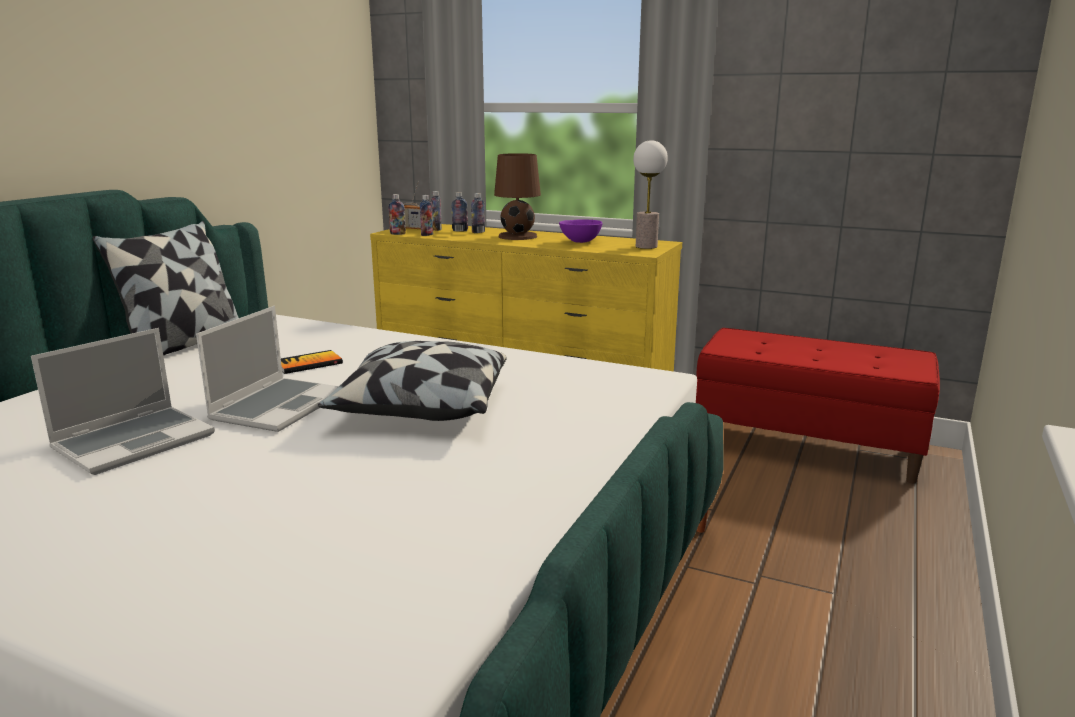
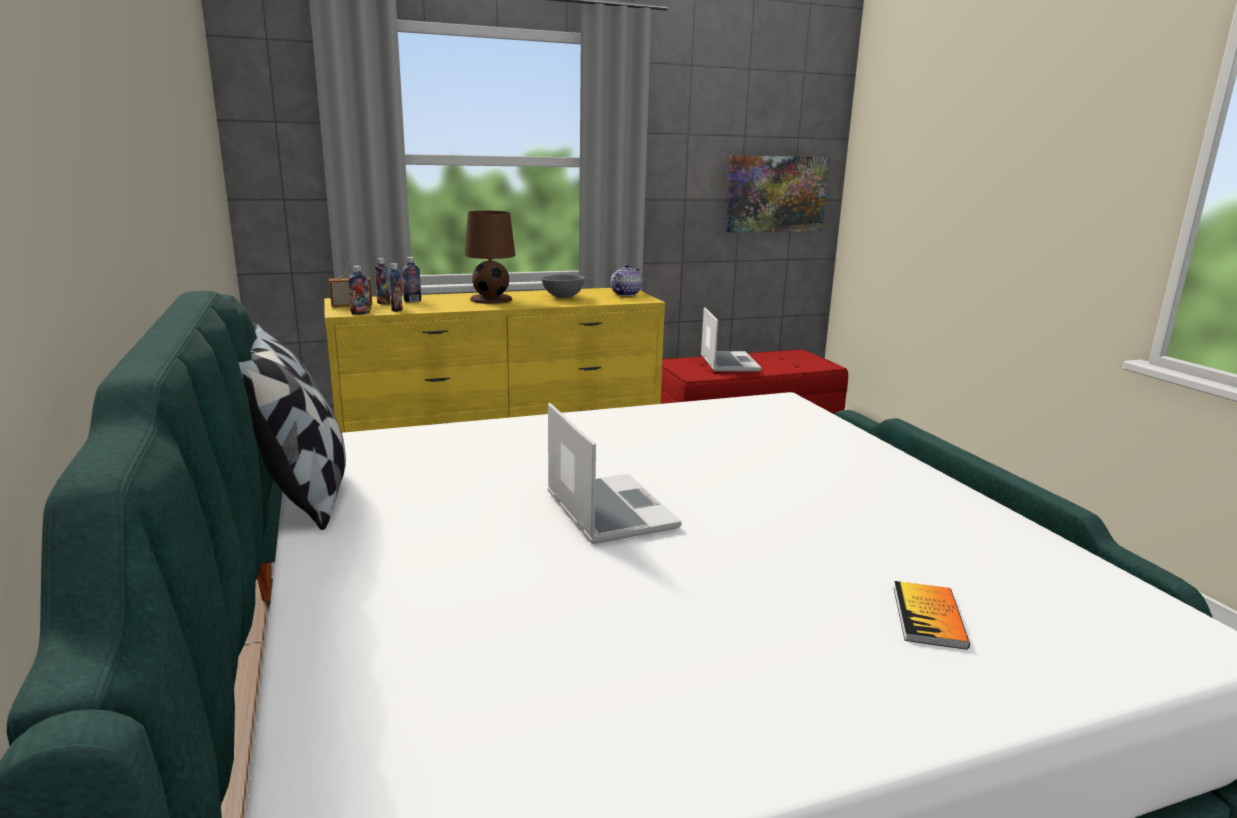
camera: 45 degrees left, 0 degrees up
laptop [31,328,215,475] -> laptop moved to [701,307,762,372]
book [281,350,343,374] -> book moved to [894,581,970,650]
pillow [318,341,507,421] -> none
bottle [471,193,485,233] -> none
purple bowl [559,219,603,243] -> grey bowl [541,274,585,298]
table lamp [633,140,668,249] -> teapot [611,264,642,296]
none -> picture [725,155,830,232]

